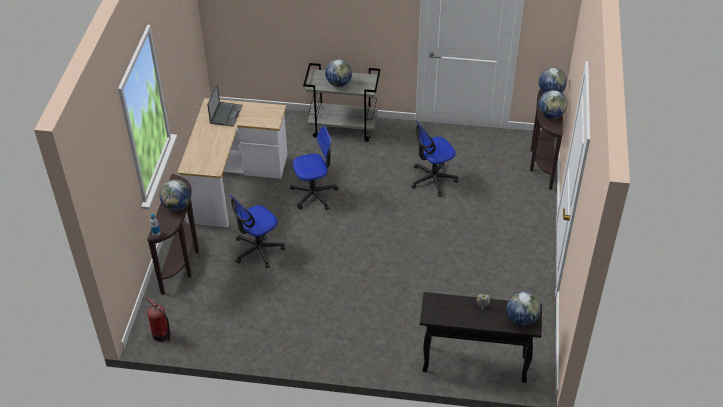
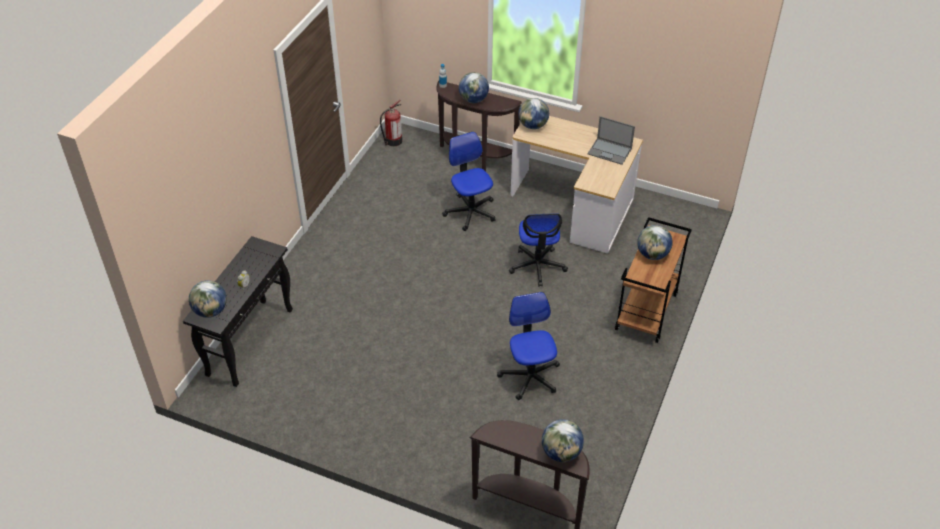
camera: 105 degrees right, 0 degrees up
grey cart [303,63,380,142] -> brown cart [615,217,692,343]
globe [538,90,567,119] -> globe moved to [518,98,549,129]

